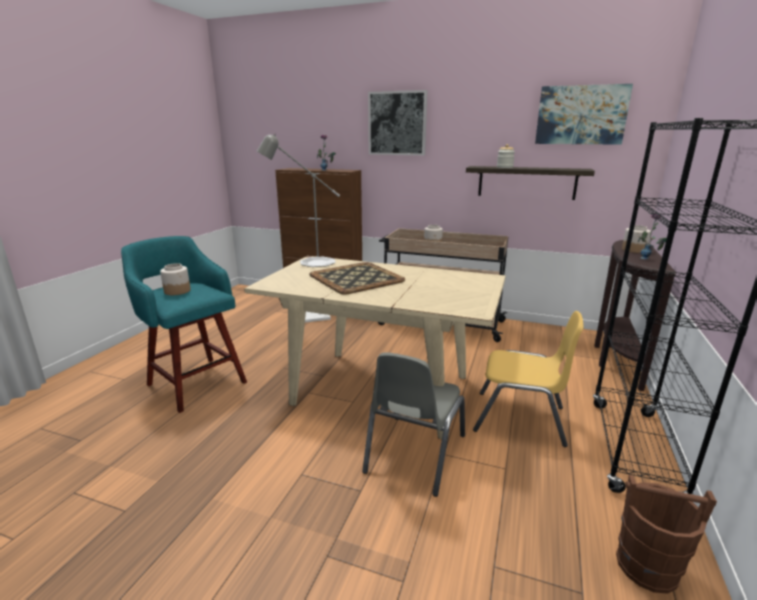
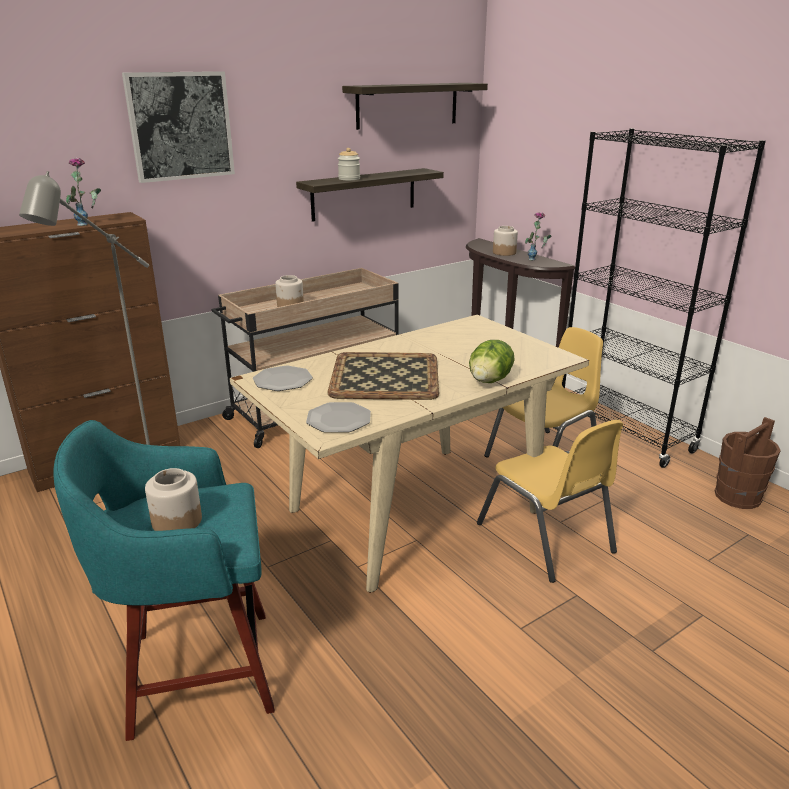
camera: 55 degrees left, 5 degrees up
grey chair [362,353,465,497] -> yellow chair [477,420,623,583]
picture [535,84,633,145] -> shelf [342,83,488,130]
none -> plate [306,402,371,433]
none -> lettuce [469,340,515,383]

